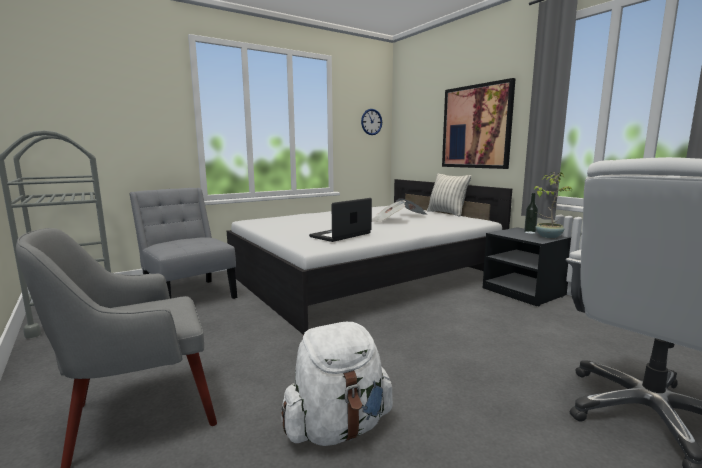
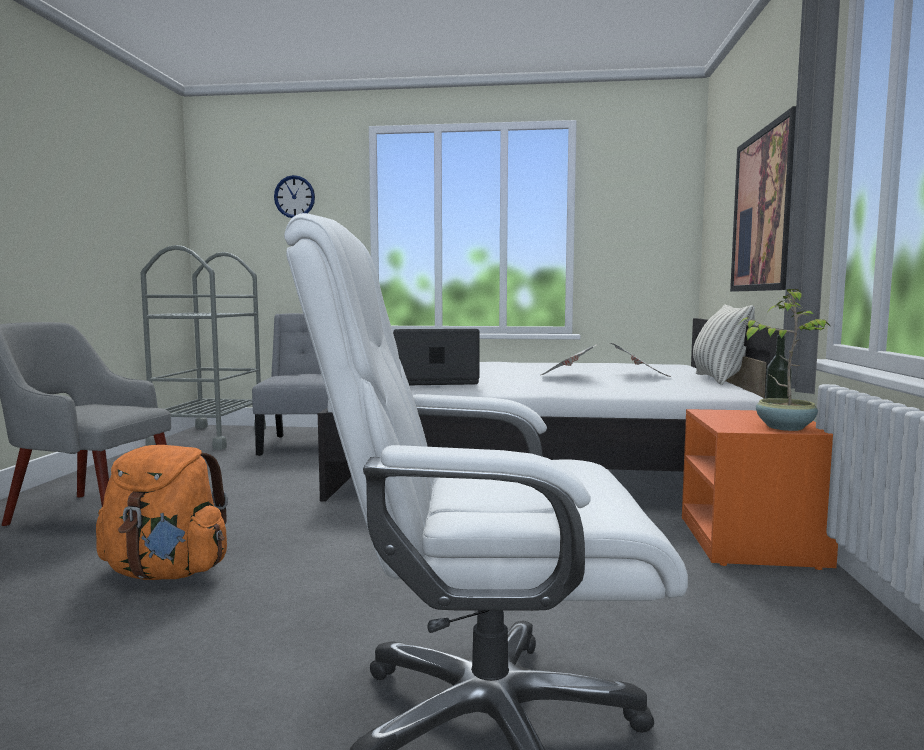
camera: 40 degrees right, 5 degrees down
white backpack [281,322,393,446] -> orange backpack [96,445,228,580]
wall clock [361,109,382,135] -> wall clock moved to [274,175,315,218]
black nightstand [483,227,571,306] -> orange nightstand [682,409,838,570]

